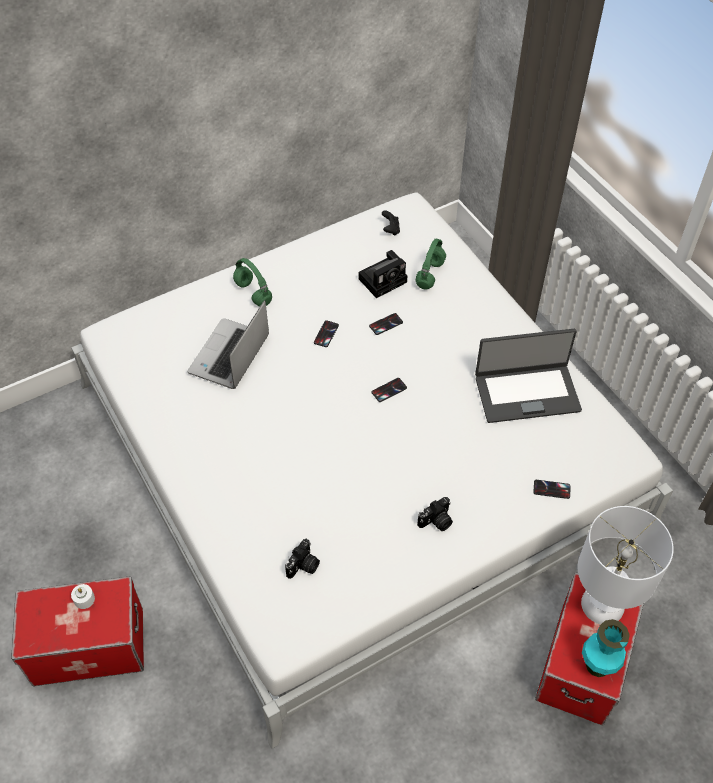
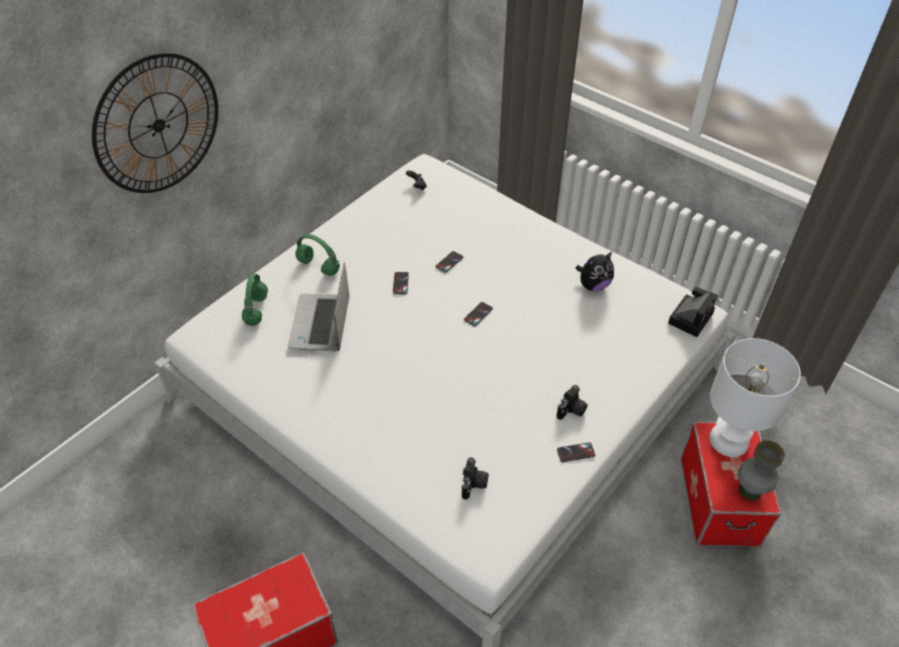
camera: 20 degrees left, 5 degrees down
white candle [71,584,95,609] -> none
camera [359,250,407,298] -> camera moved to [668,287,717,337]
green headphones [415,239,446,289] -> green headphones moved to [242,274,268,326]
laptop [475,329,582,423] -> plush toy [575,251,614,291]
phone [533,480,571,499] -> phone moved to [557,442,595,462]
turquoise vase [582,619,630,677] -> grey vase [737,441,785,500]
none -> wall clock [92,53,218,193]

